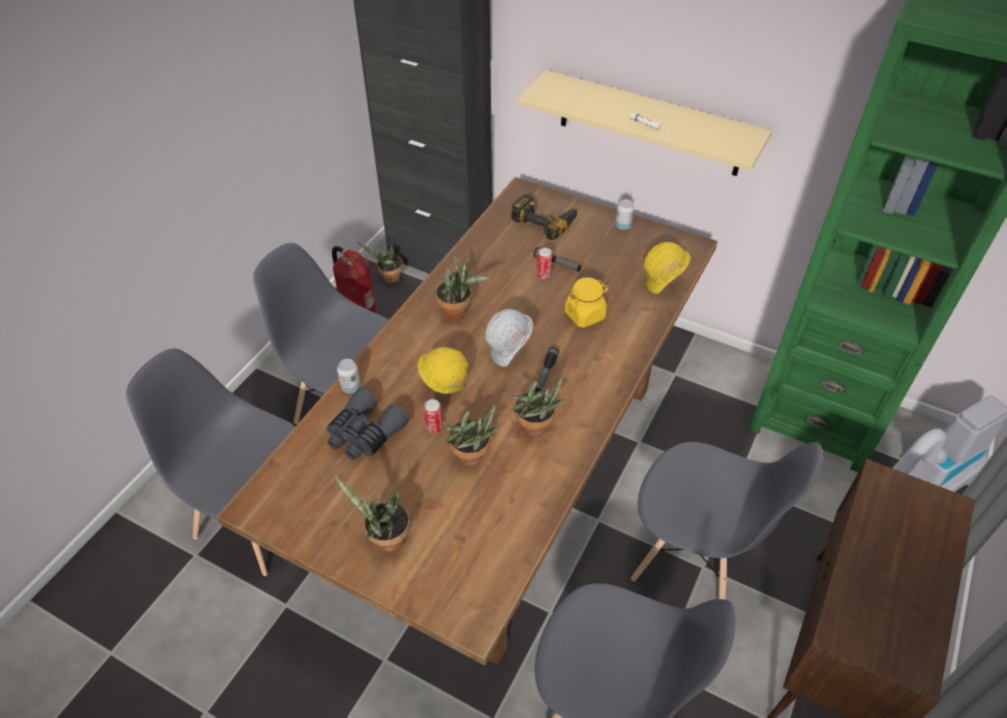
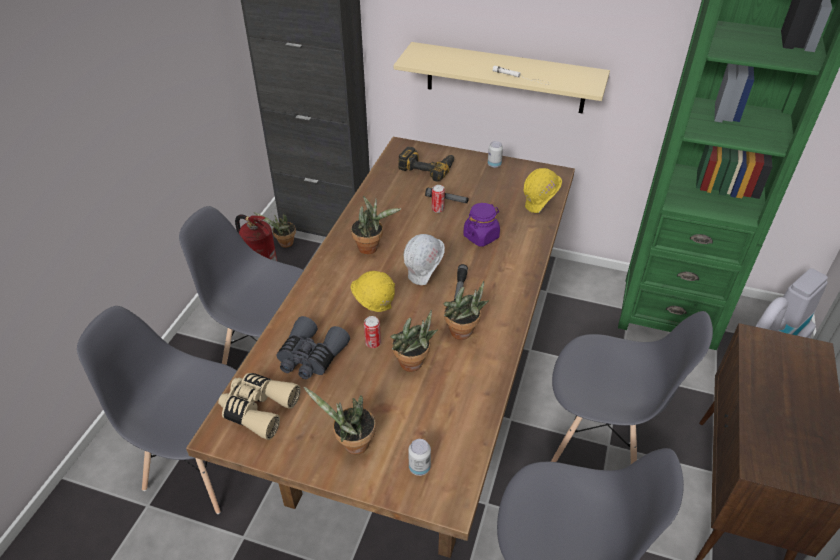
camera: 10 degrees left, 5 degrees down
can [337,359,361,393] -> can moved to [408,439,431,476]
yellow jar [565,277,608,328] -> purple jar [463,203,500,247]
none -> beige binoculars [218,373,301,440]

